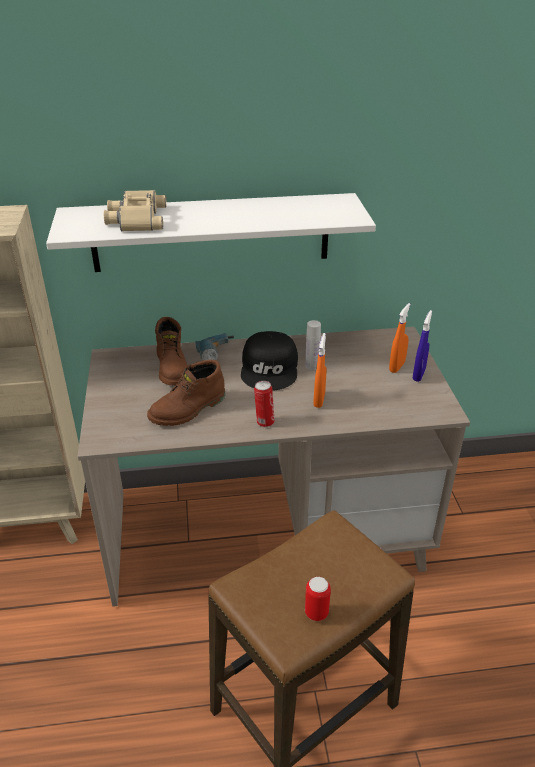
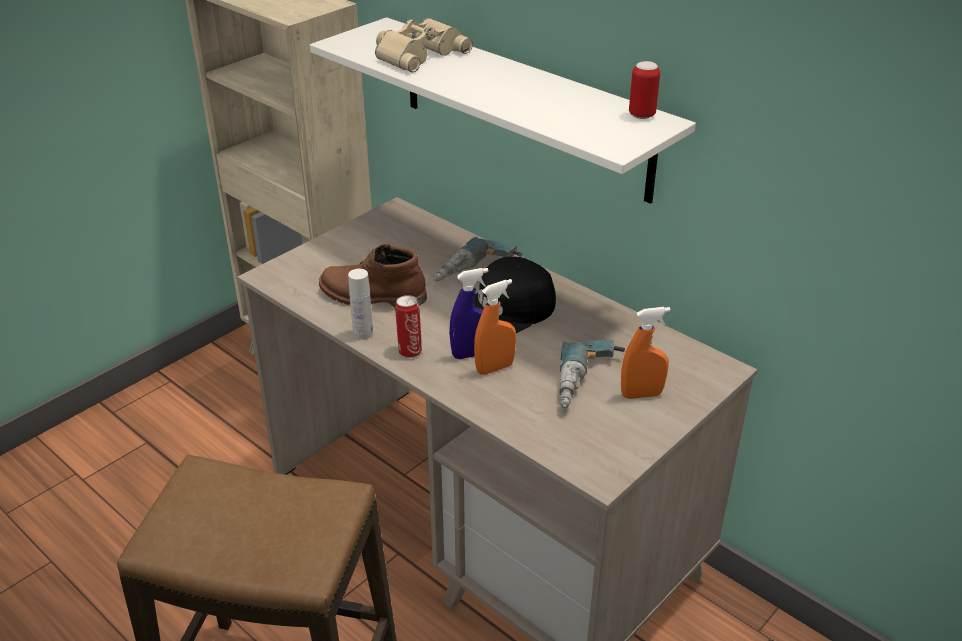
camera: 50 degrees right, 0 degrees up
brown boot [155,317,188,385] -> none
white bottle [305,320,321,370] -> white bottle moved to [348,269,373,340]
can [305,577,331,621] -> can moved to [629,61,660,119]
blue spray bottle [413,310,432,382] -> blue spray bottle moved to [449,268,489,359]
none -> power drill [559,340,625,408]

